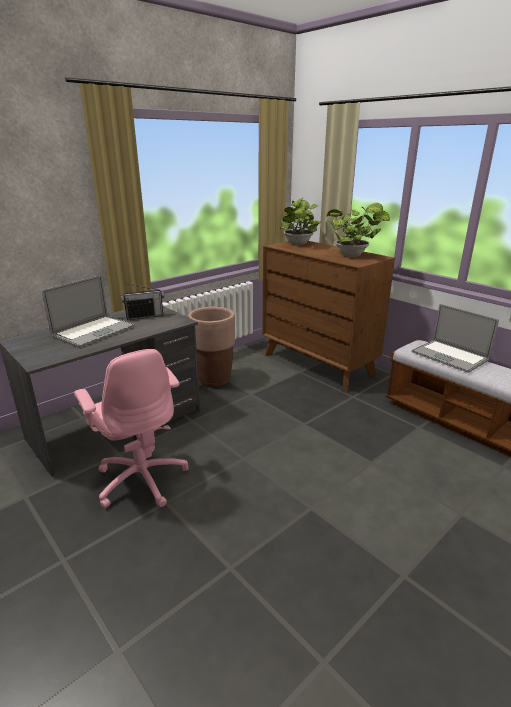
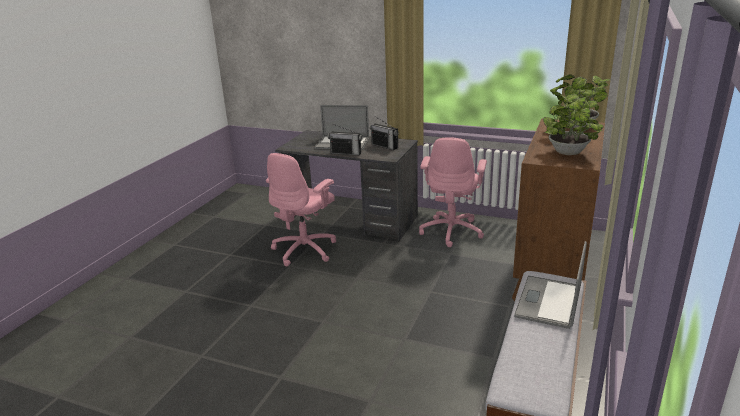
camera: 65 degrees right, 0 degrees up
brown planter [188,307,235,387] -> pink office chair [419,137,487,247]
none -> radio [328,124,362,155]

